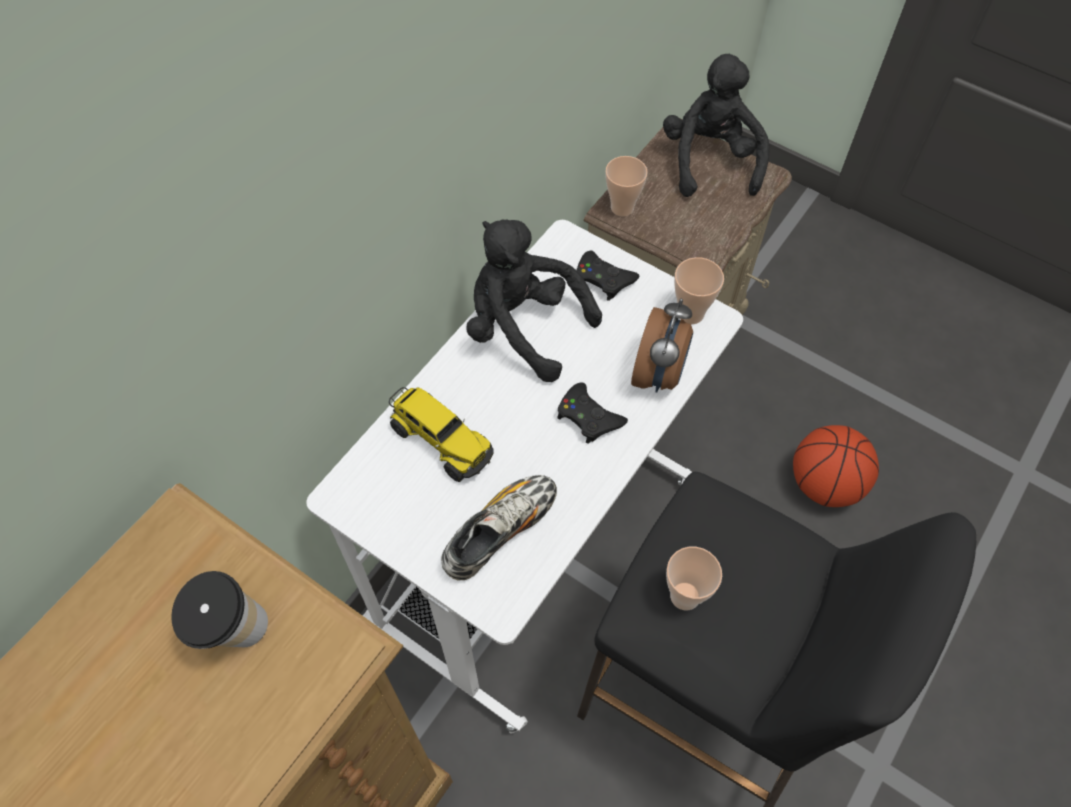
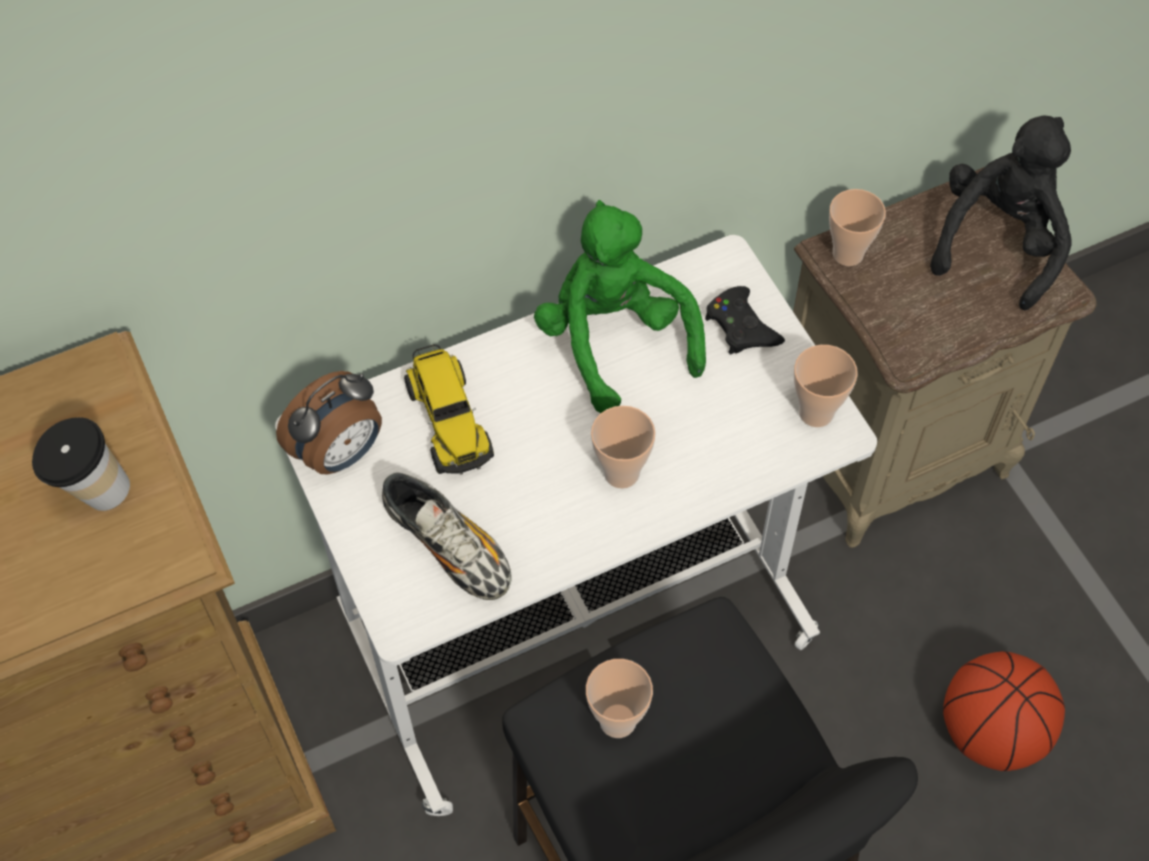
camera: 30 degrees right, 0 degrees up
shoe [441,475,557,580] -> shoe turned 60 degrees clockwise [382,472,512,600]
black plush toy [466,219,602,382] -> green plush toy [534,200,706,413]
black game controller [558,382,628,444] -> cup [591,406,656,489]
alarm clock [631,299,693,393] -> alarm clock moved to [276,371,382,474]

